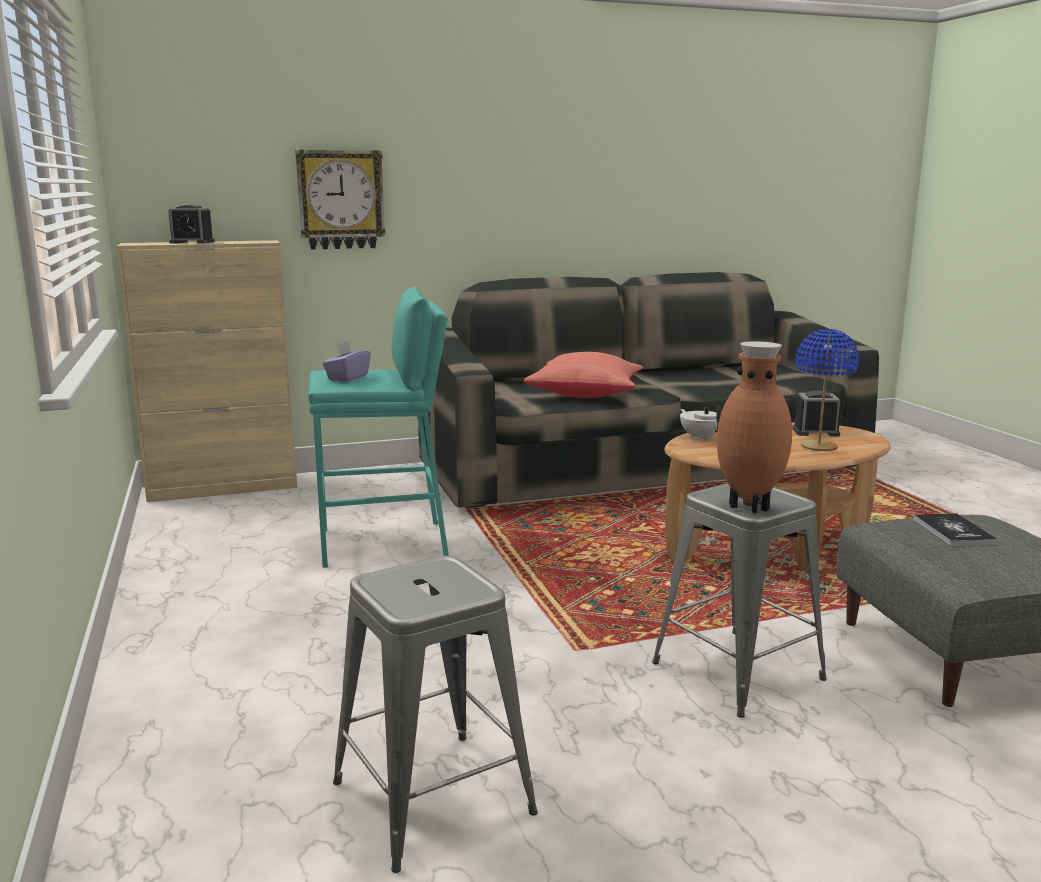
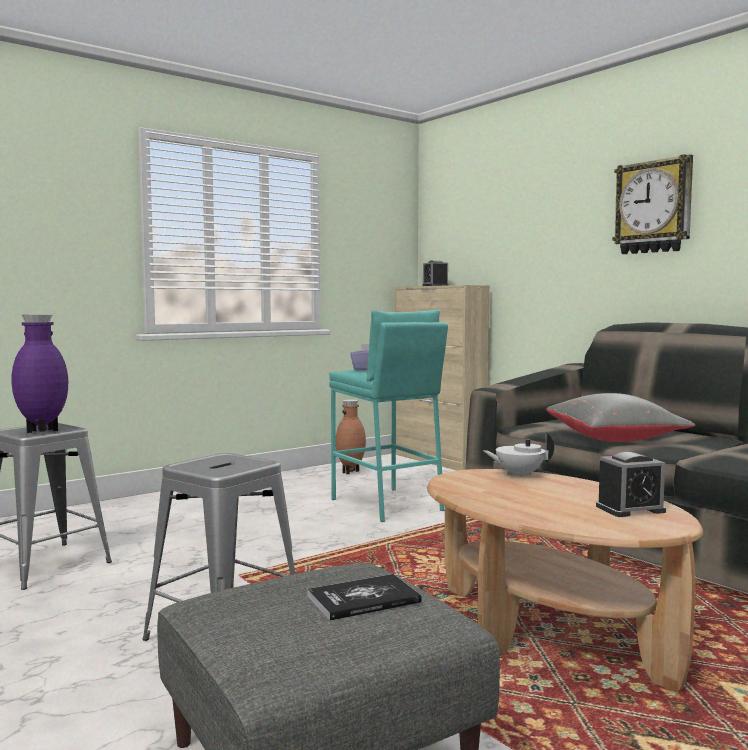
camera: 70 degrees right, 10 degrees down
wall clock [295,150,385,250] -> wall clock moved to [612,154,693,254]
red pillow [524,352,644,398] -> grey pillow [546,393,695,442]
white teapot [680,405,722,440] -> white teapot turned 135 degrees counterclockwise [483,433,554,478]
brown vase [717,341,792,513] -> brown vase moved to [336,399,366,474]
alarm clock [792,391,842,436] -> alarm clock turned 90 degrees clockwise [596,452,666,517]
blue table lamp [796,329,859,451] -> none
none -> purple vase [11,315,68,433]

